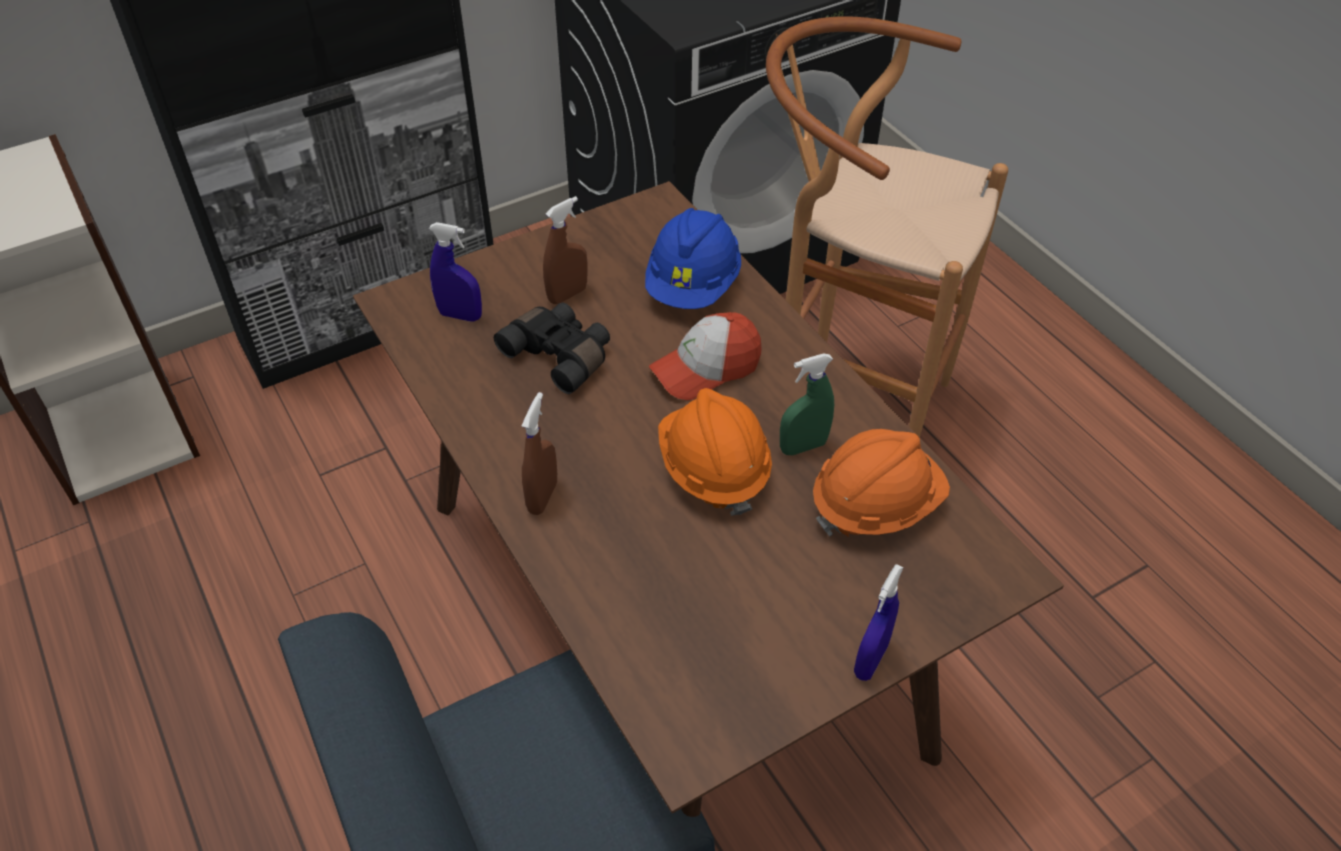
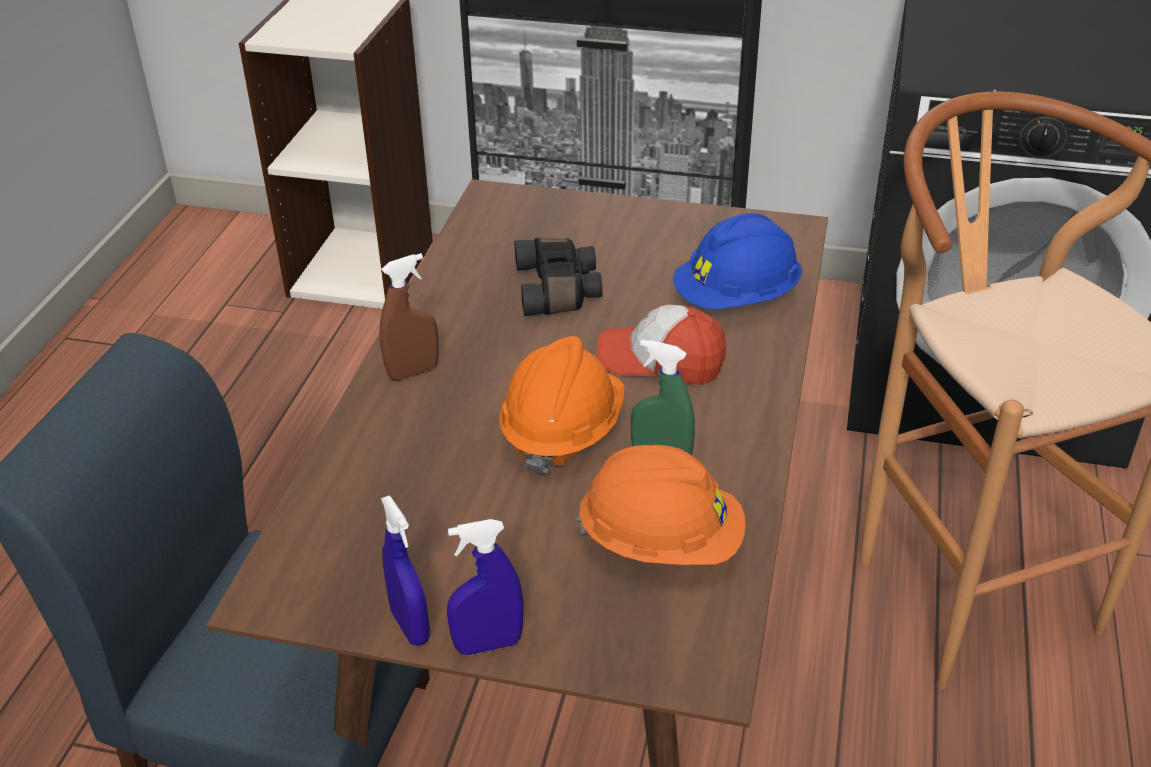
camera: 45 degrees right, 10 degrees down
blue spray bottle [429,222,482,322] -> blue spray bottle moved to [381,495,430,646]
brown spray bottle [543,196,588,304] -> none

